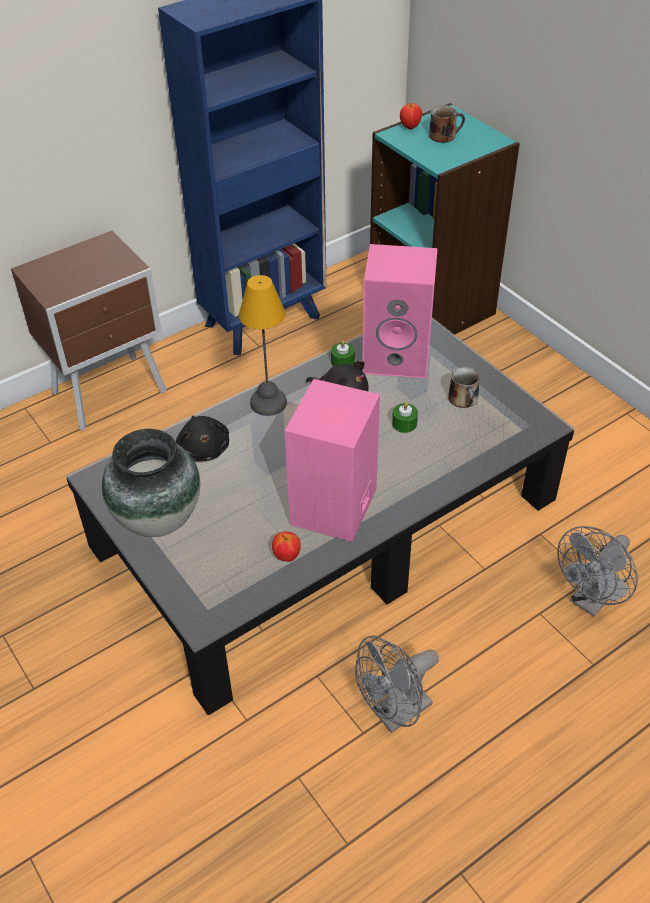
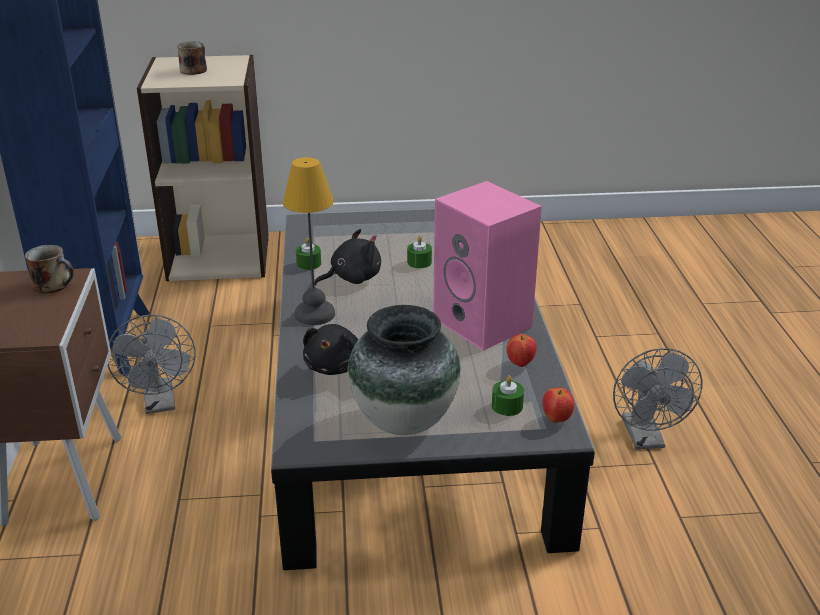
camera: 60 degrees left, 15 degrees down
black plush toy [176,415,229,462] -> black plush toy turned 90 degrees clockwise [303,324,358,375]
pink speaker [362,244,438,379] -> none
turquoise bookcase [370,103,520,335] -> beige bookcase [137,55,269,281]
apple [400,103,422,129] -> apple moved to [543,387,574,423]
mug [448,367,480,408] -> mug moved to [25,245,74,293]
grey fan [557,526,638,616] -> grey fan moved to [108,315,196,414]
none -> green candle [492,375,524,416]

